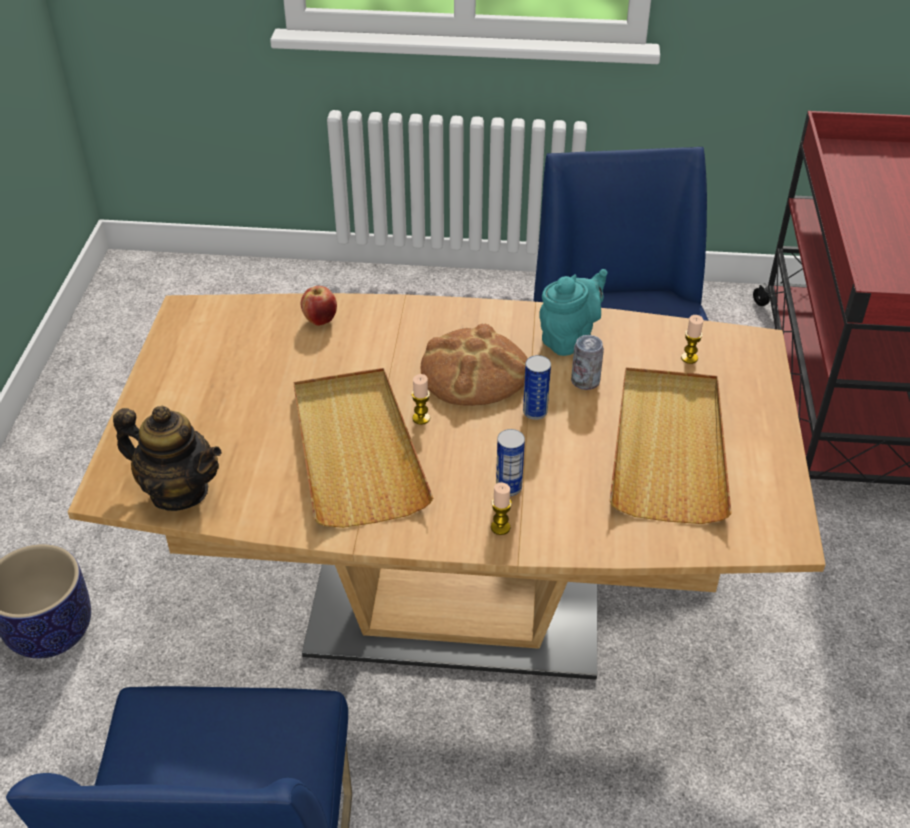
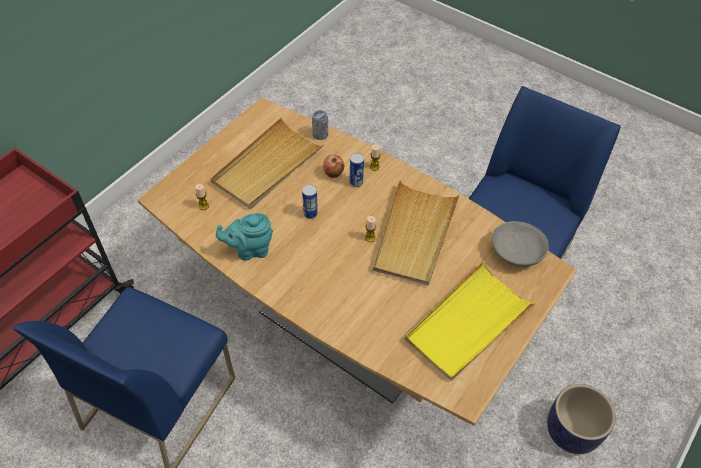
camera: 150 degrees left, 10 degrees up
teapot [113,406,222,511] -> grey bowl [492,221,549,267]
apple [301,286,337,326] -> apple moved to [323,155,344,178]
bread [421,324,528,406] -> none
can [571,335,604,390] -> can moved to [312,110,328,140]
none -> yellow tray [405,261,537,381]

